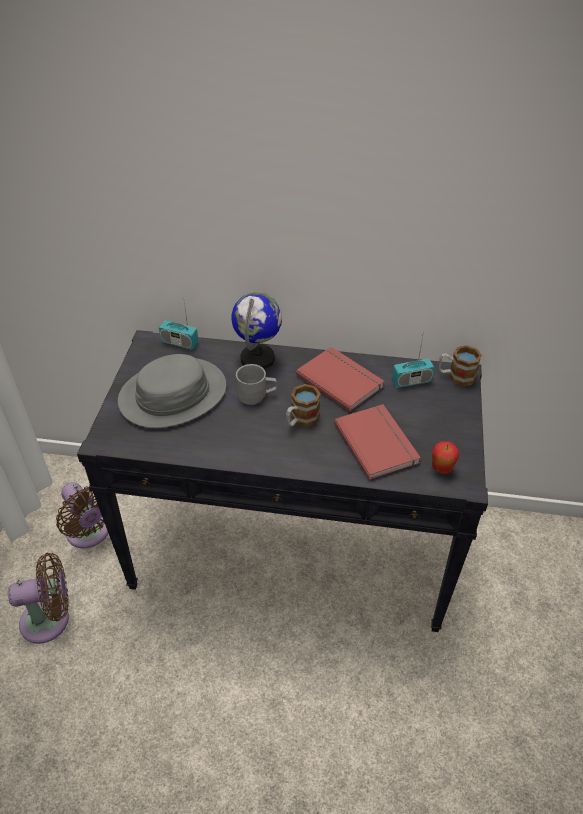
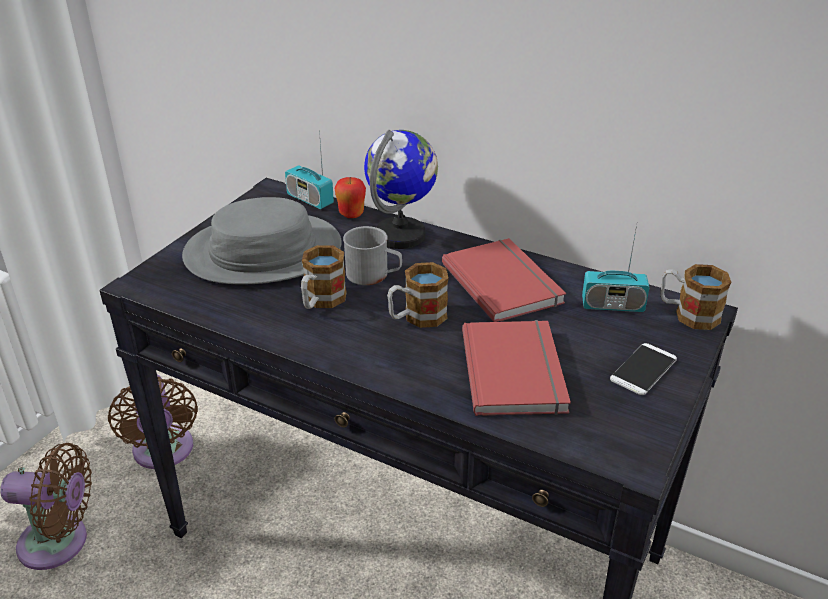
camera: 20 degrees right, 10 degrees down
apple [432,441,460,474] -> apple moved to [334,177,366,218]
none -> mug [301,245,346,309]
none -> phone [610,343,677,395]

